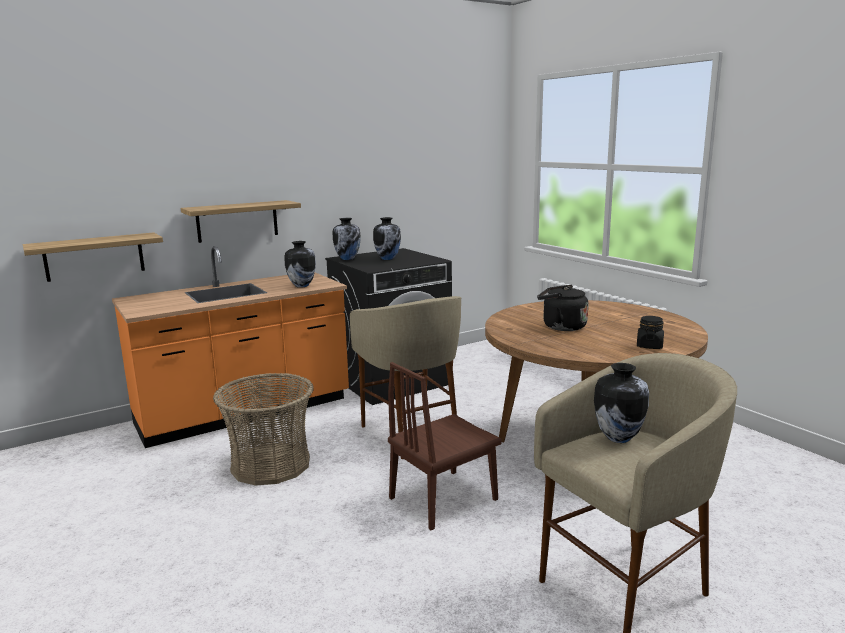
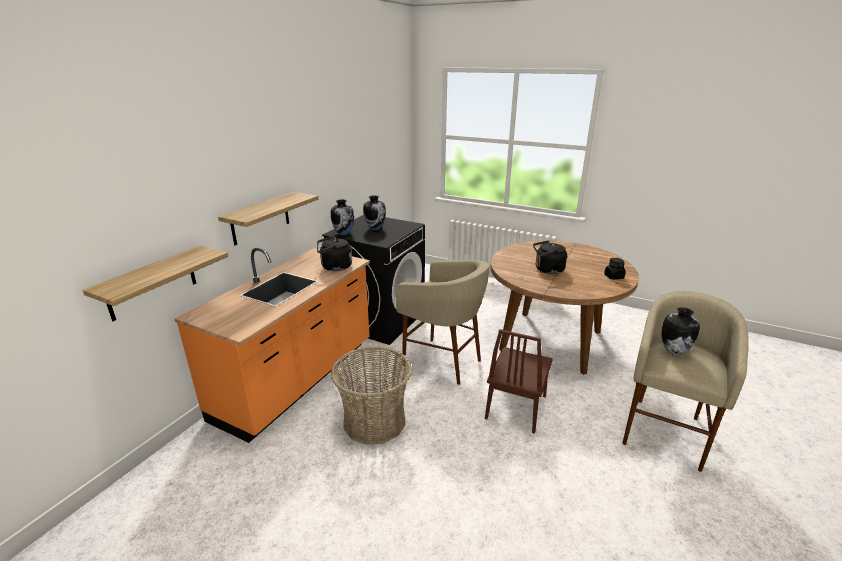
camera: 30 degrees left, 10 degrees up
vase [284,241,316,288] -> black kettle [317,236,352,271]

